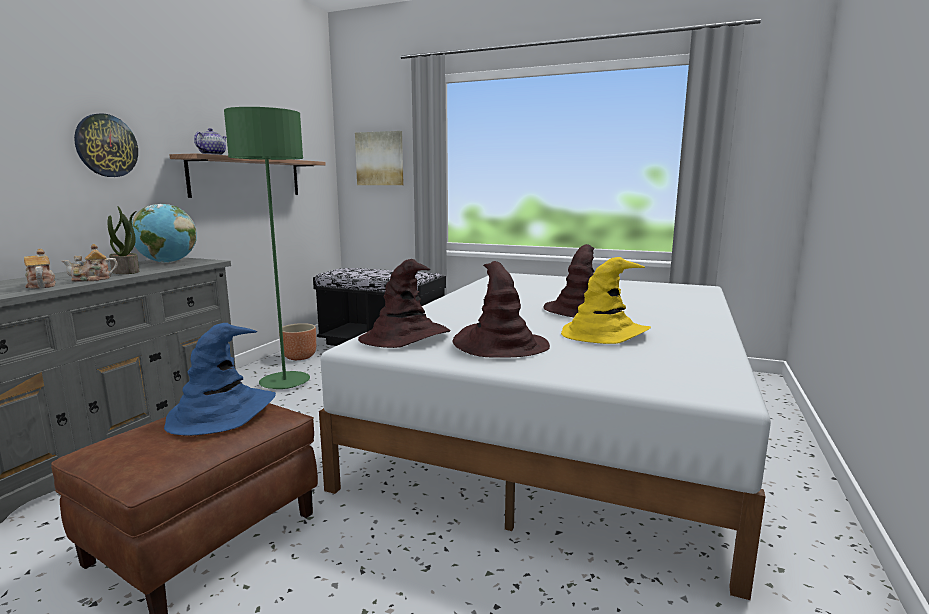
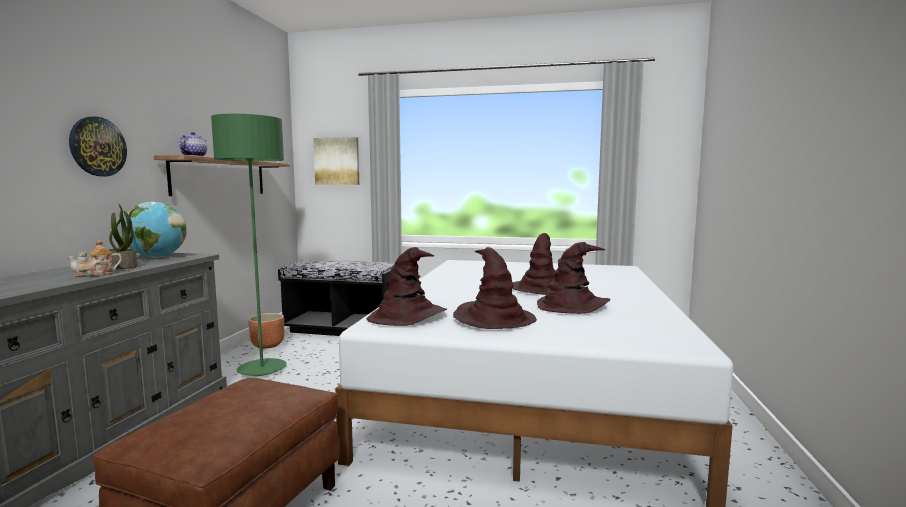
camera: 10 degrees left, 5 degrees down
teapot [24,249,56,289] -> none
blue hat [164,323,276,435] -> none
yellow hat [561,257,651,344] -> brown hat [537,242,611,314]

